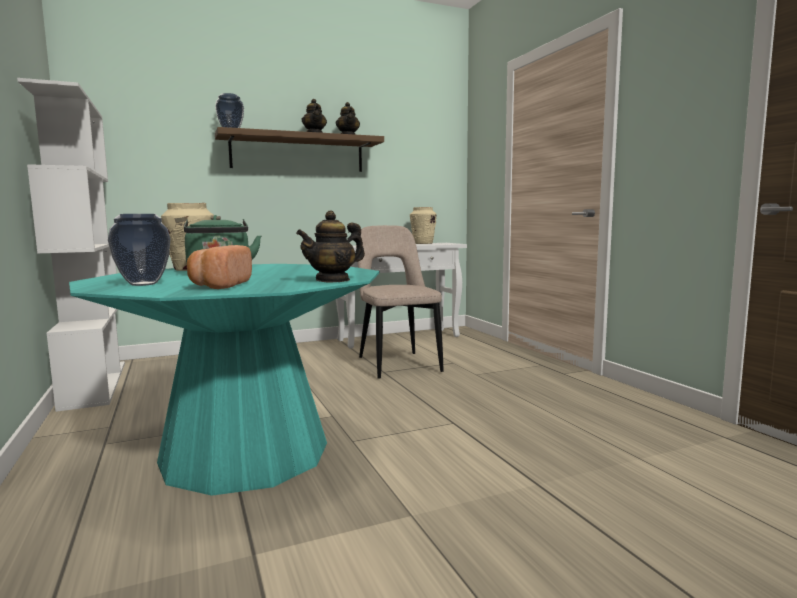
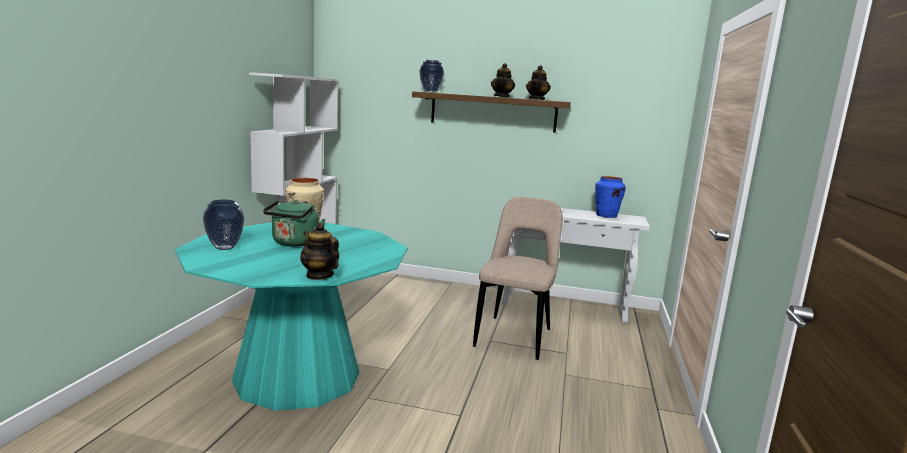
camera: 35 degrees right, 5 degrees up
bread [187,245,252,289] -> none
teapot [296,211,365,283] -> teapot turned 45 degrees clockwise [300,223,339,280]
beige vase [410,207,437,244] -> blue vase [595,176,626,218]

